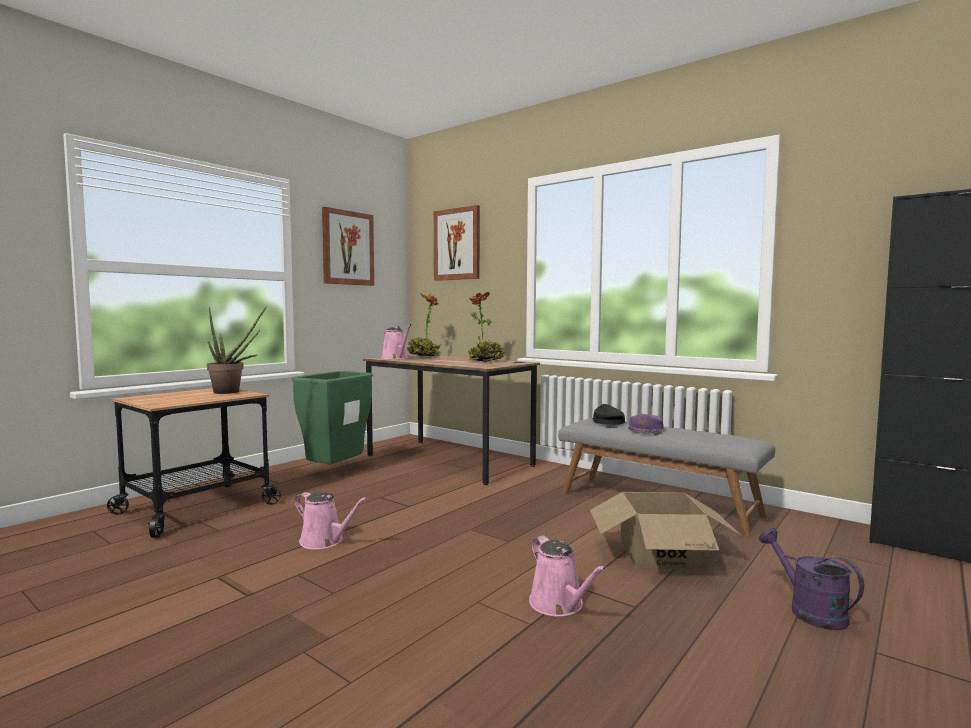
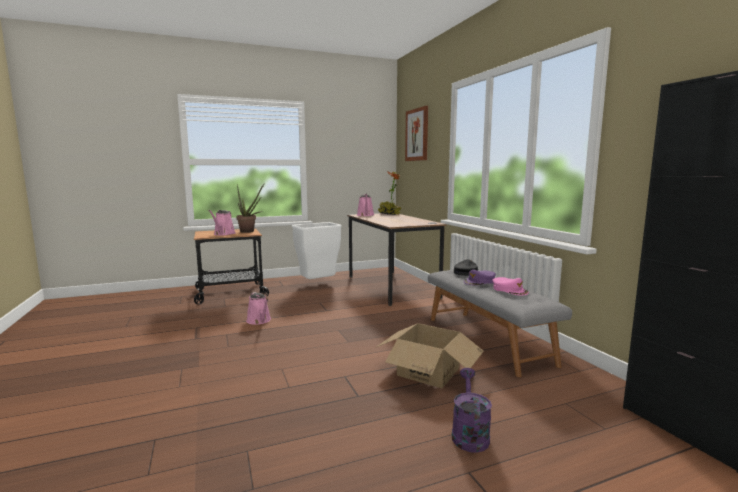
camera: 30 degrees right, 5 degrees up
green trash can [292,371,373,465] -> white trash can [292,222,342,279]
picture [322,207,374,286] -> none
potted plant [467,291,505,362] -> none
pink watering can [529,536,606,617] -> pink watering can moved to [208,210,235,236]
none -> pink cap [493,277,529,296]

